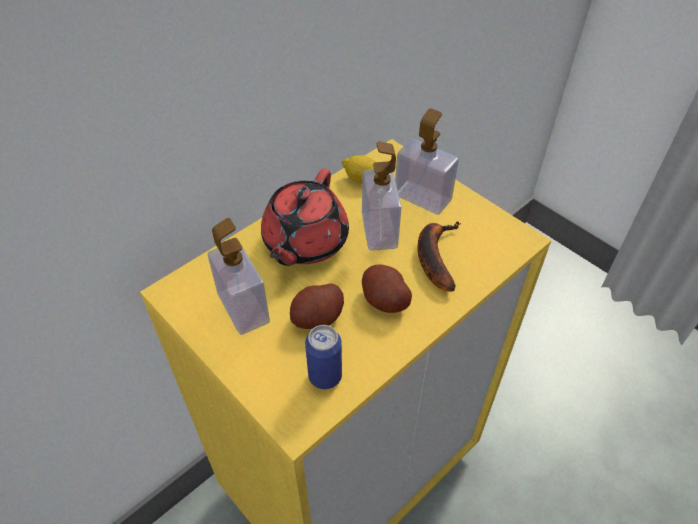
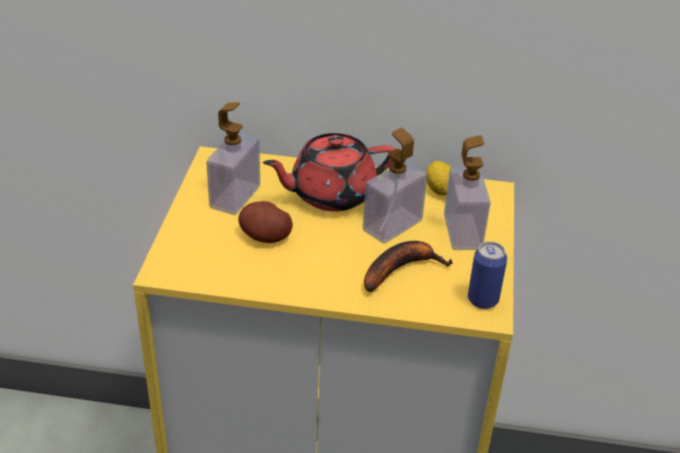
camera: 50 degrees right, 10 degrees down
can [305,325,342,389] -> can moved to [468,241,507,309]
potato [362,264,412,313] -> none

